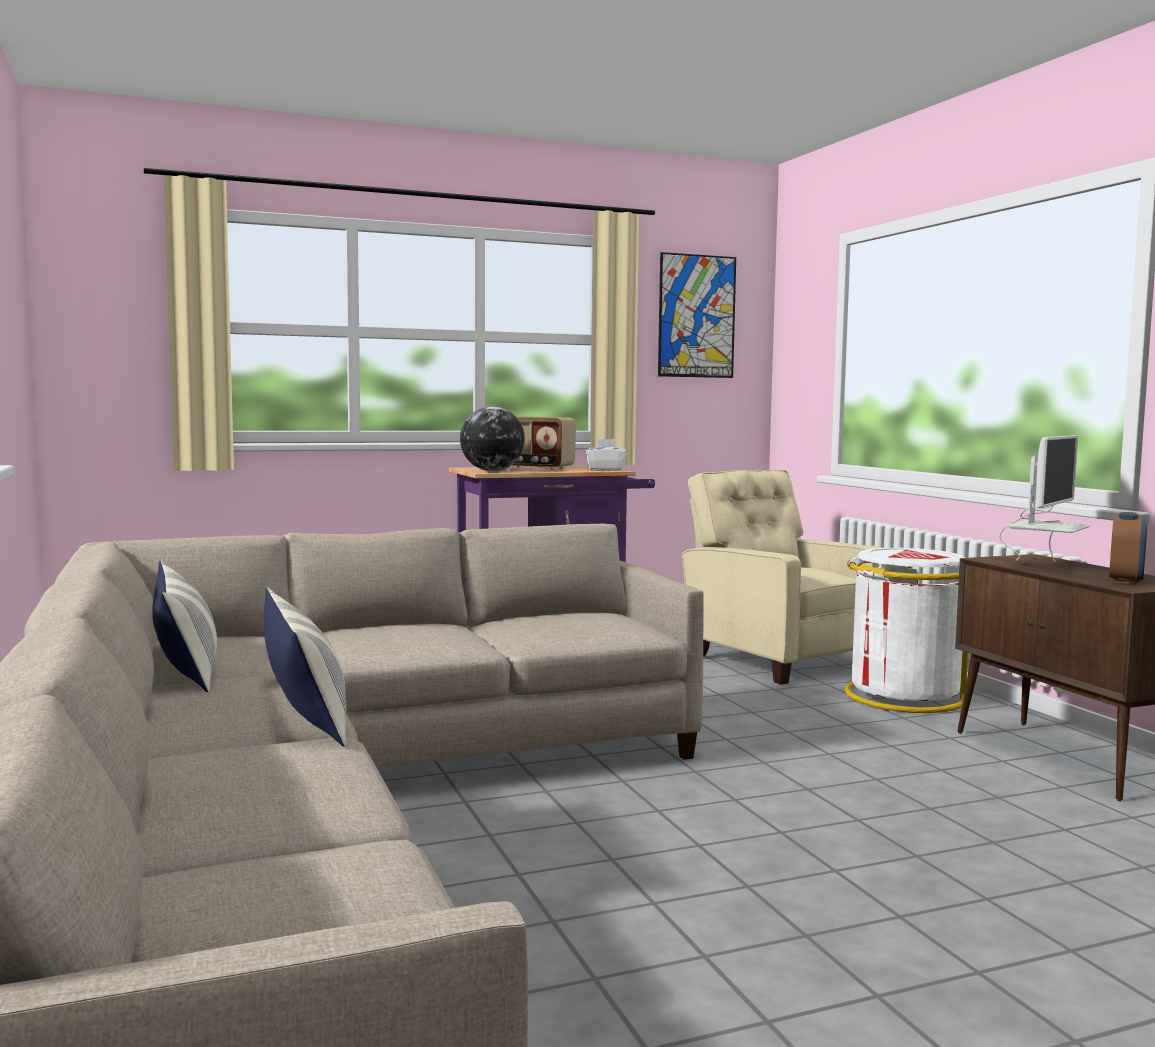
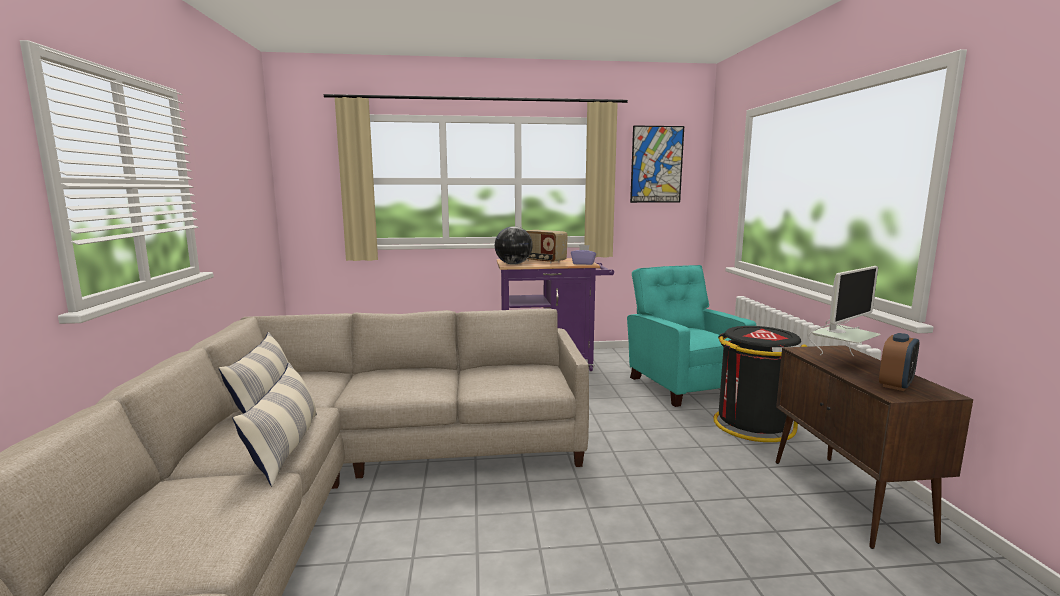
camera: 15 degrees right, 5 degrees up
white tissue box [586,439,627,471] -> purple tissue box [571,245,596,265]
beige armchair [682,470,881,685] -> turquoise armchair [627,265,757,407]
white trash can [844,548,968,713] -> black trash can [713,326,807,442]

